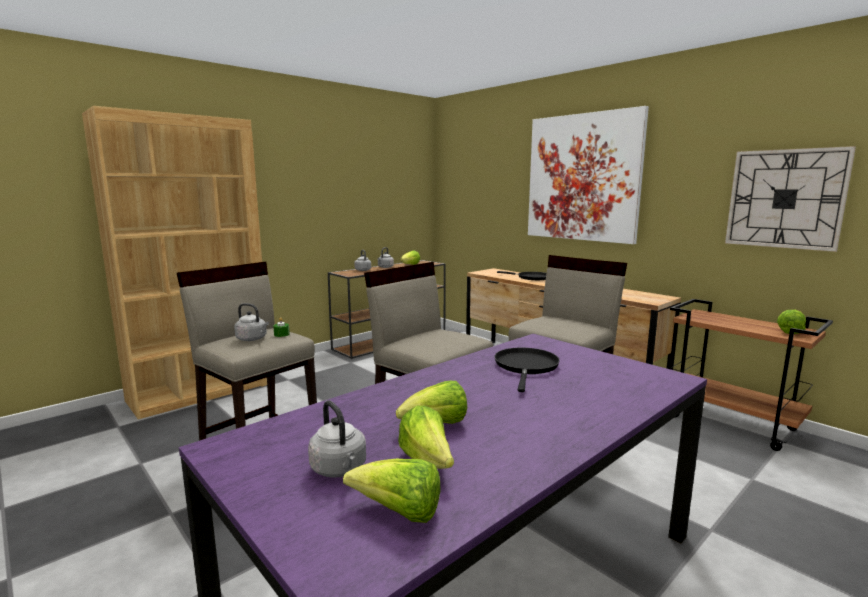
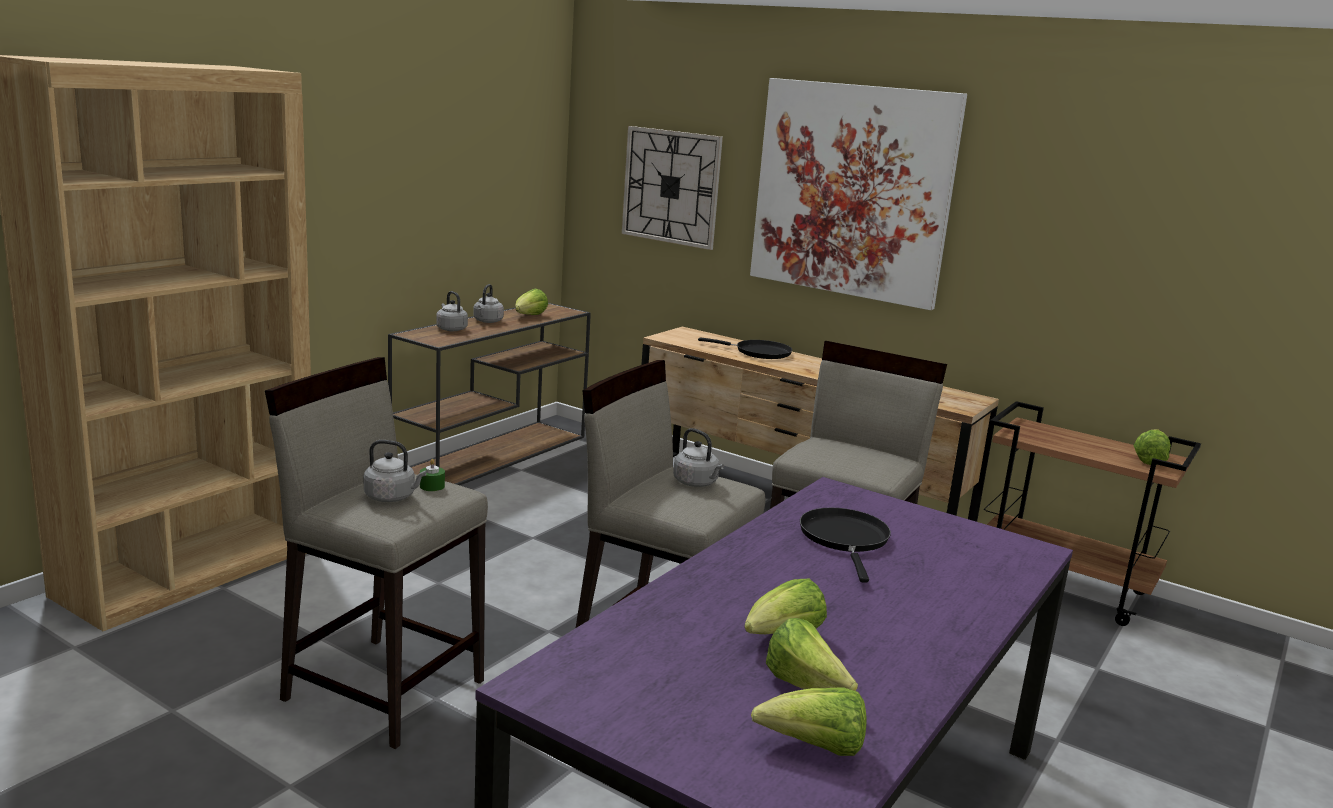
camera: 15 degrees left, 5 degrees up
grey kettle [308,400,366,478] -> grey kettle moved to [673,428,724,487]
wall clock [725,146,856,252] -> wall clock moved to [622,126,723,250]

